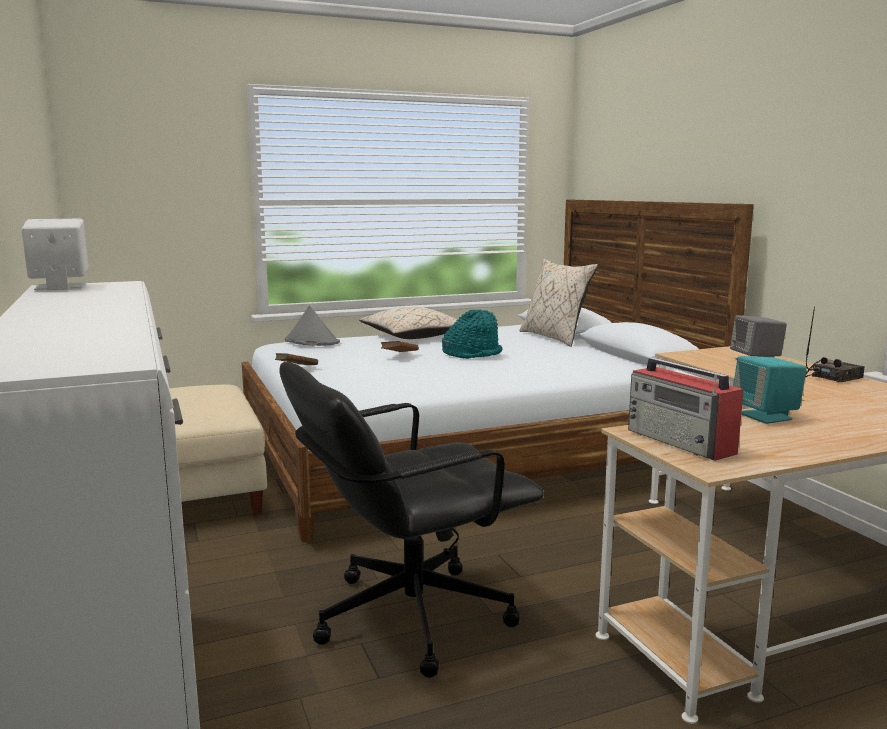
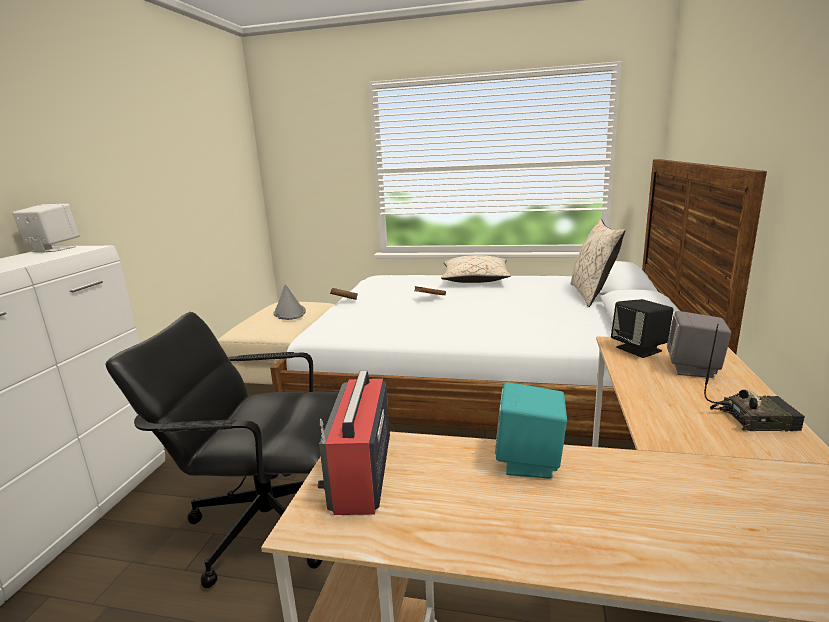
camera: 35 degrees right, 5 degrees up
grey hat [285,306,340,346] -> grey hat moved to [273,284,306,320]
turquoise hat [442,309,503,359] -> none
none -> black speaker [611,299,674,358]

